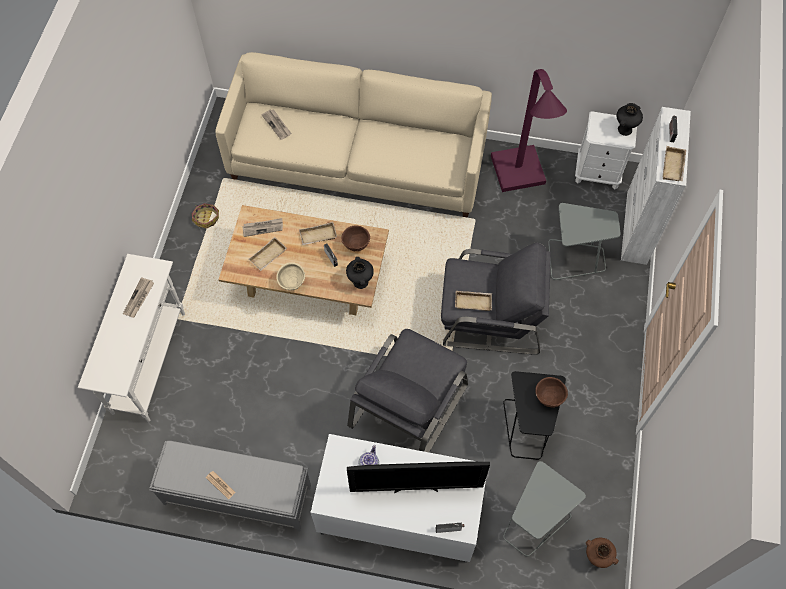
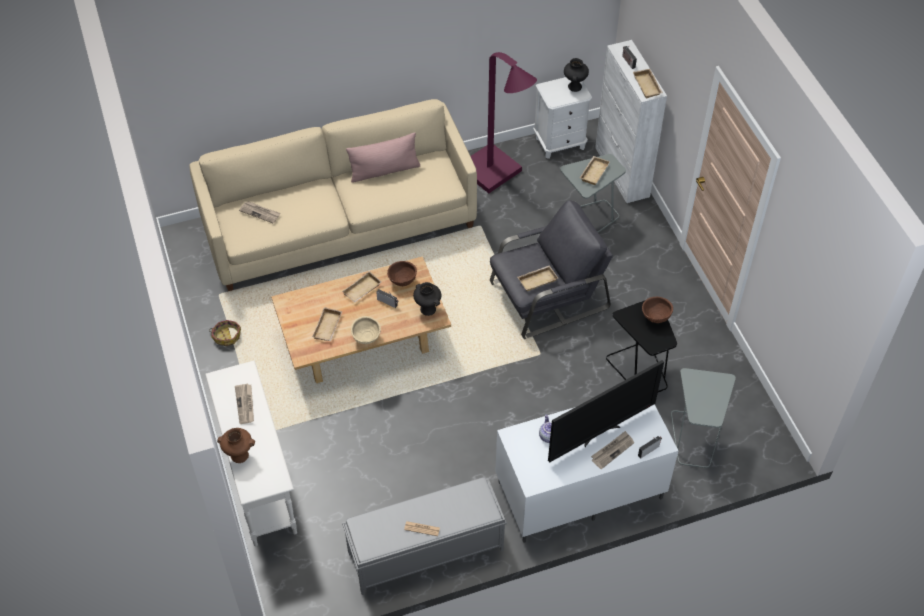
camera: 30 degrees left, 10 degrees down
newspaper [242,218,283,237] -> newspaper moved to [591,431,634,469]
grey armchair [347,329,468,452] -> none
brown vase [586,538,619,568] -> brown vase moved to [217,428,255,463]
none -> pink pillow [346,132,420,183]
none -> beige tray [580,156,610,185]

